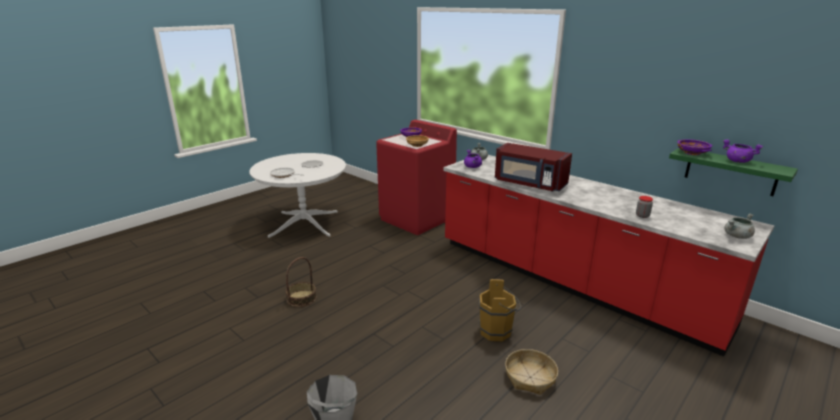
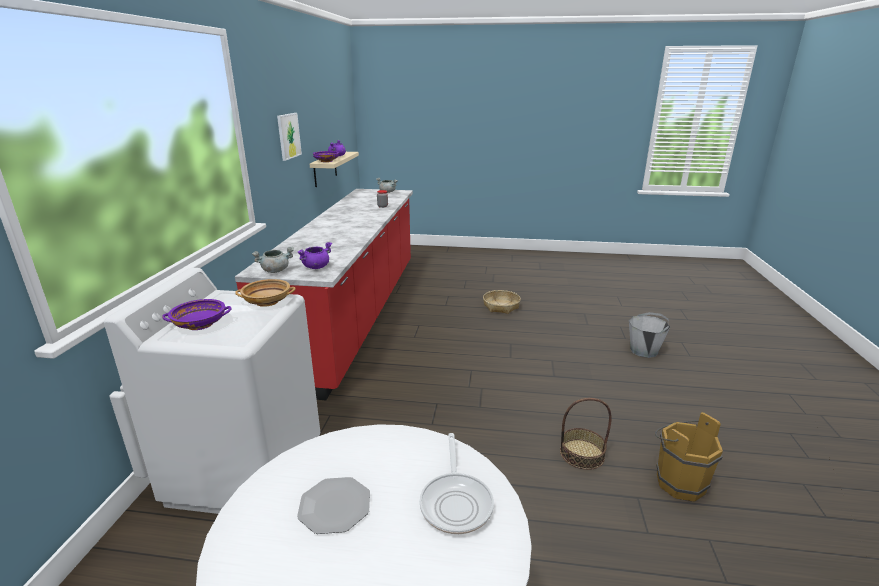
camera: 125 degrees left, 0 degrees up
red washing machine [376,120,457,235] -> white washing machine [104,268,320,514]
brown bucket [479,279,521,341] -> brown bucket moved to [655,412,723,502]
red microwave [495,143,572,192] -> none
green shelf [669,148,798,196] -> beige shelf [310,152,359,187]
none -> picture [277,113,302,161]

